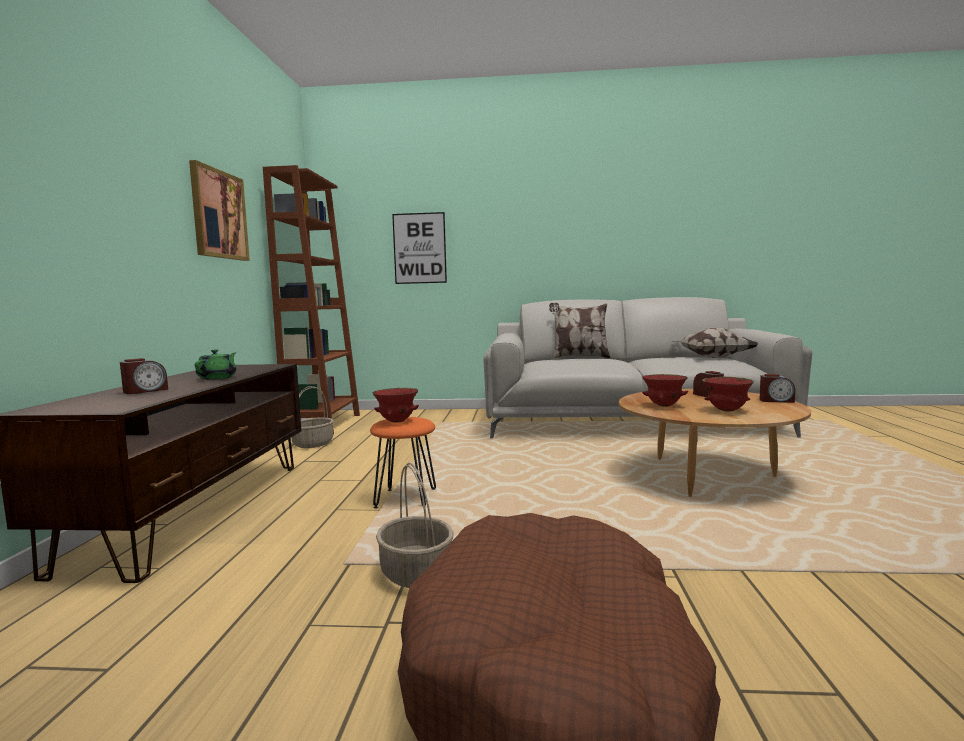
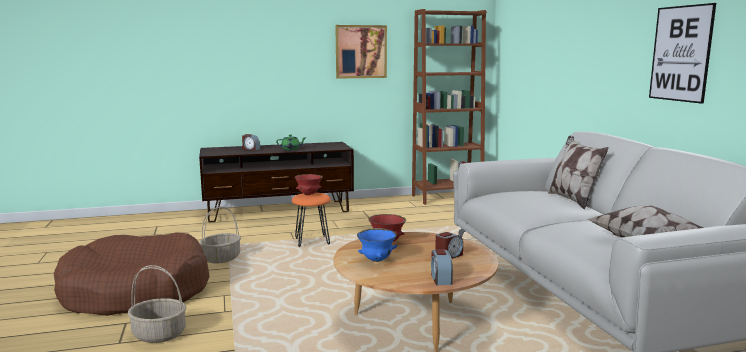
camera: 70 degrees right, 5 degrees up
basket [291,386,334,448] -> basket moved to [128,265,186,343]
picture [392,212,447,284] -> picture moved to [649,3,716,104]
red bowl [702,377,754,411] -> blue bowl [357,228,397,262]

